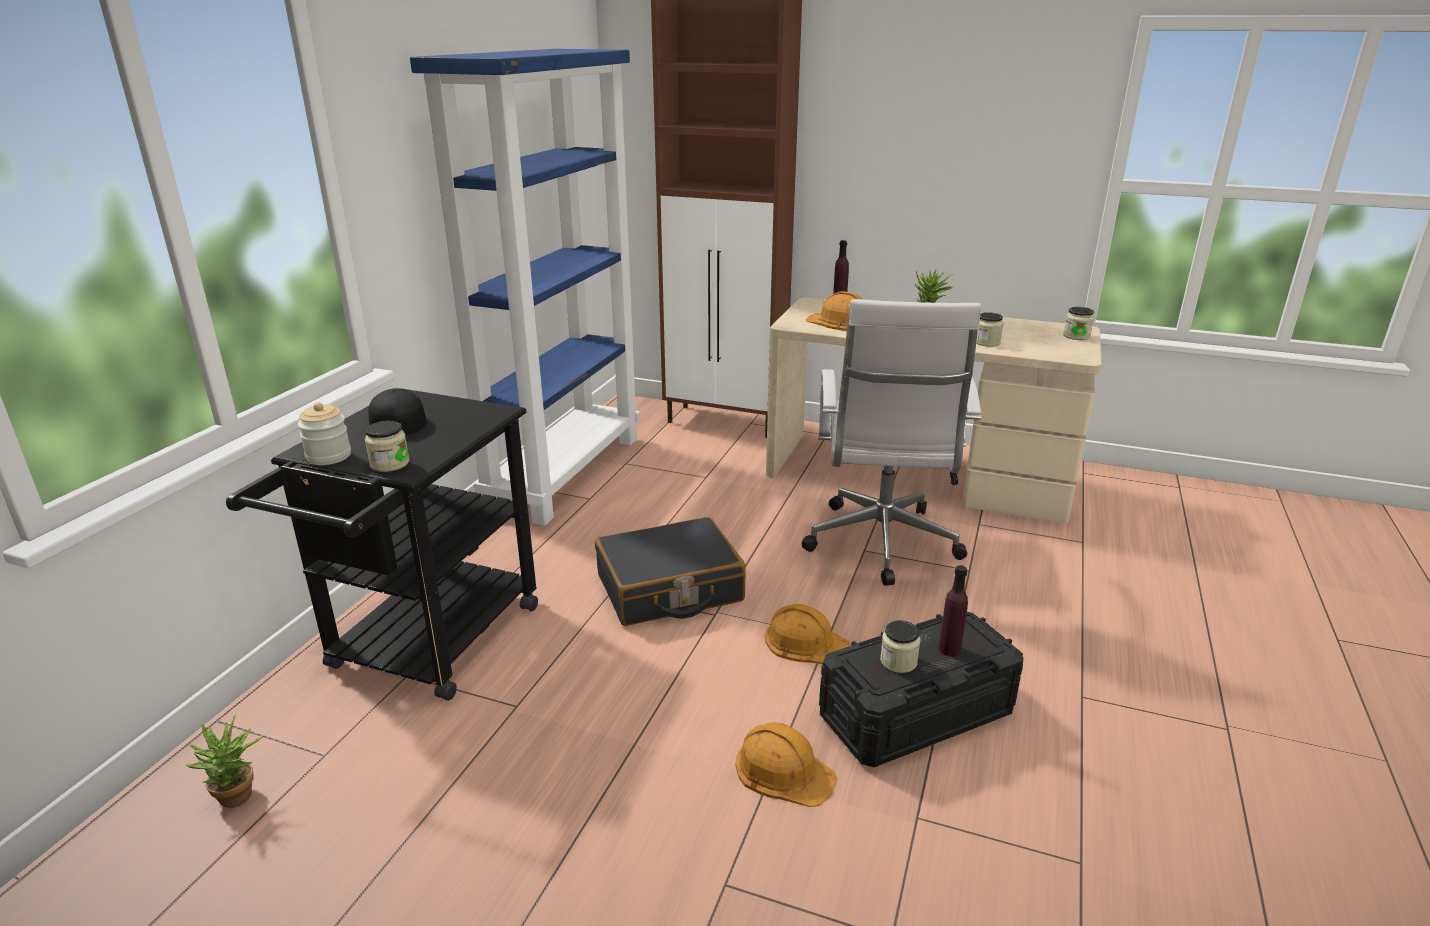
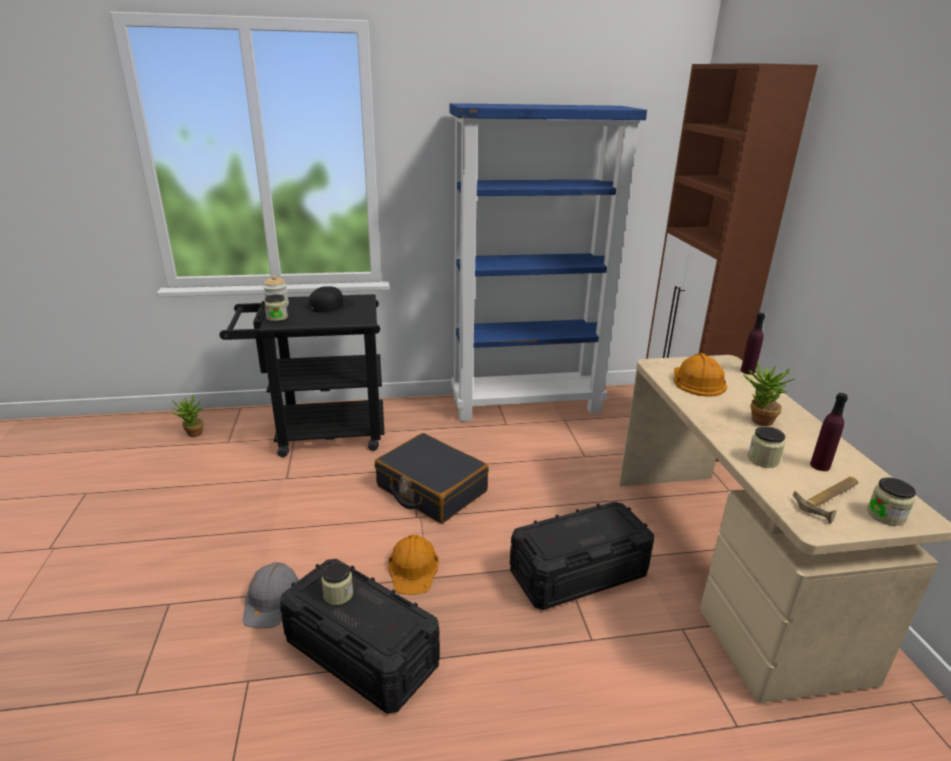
camera: 60 degrees right, 0 degrees up
orange hard hat [735,722,838,807] -> grey hard hat [242,562,299,629]
white office chair [802,299,982,586] -> black storage box [510,502,654,610]
purple bottle [939,565,968,656] -> purple bottle moved to [810,393,848,471]
none -> hammer [793,477,858,524]

